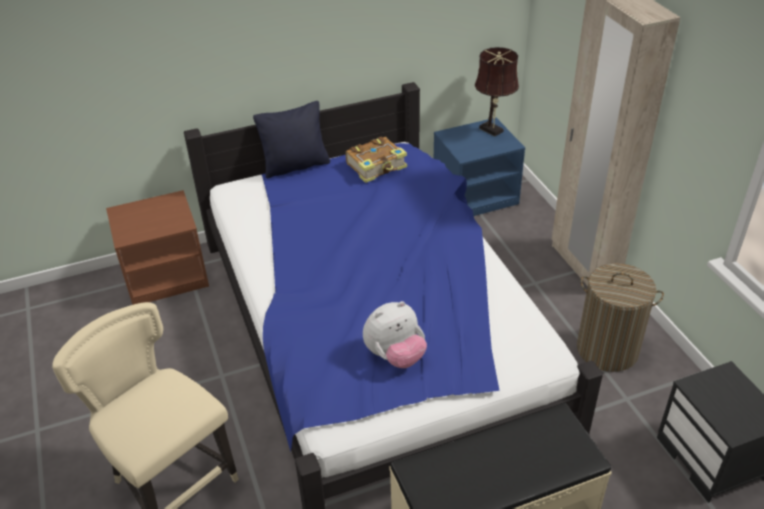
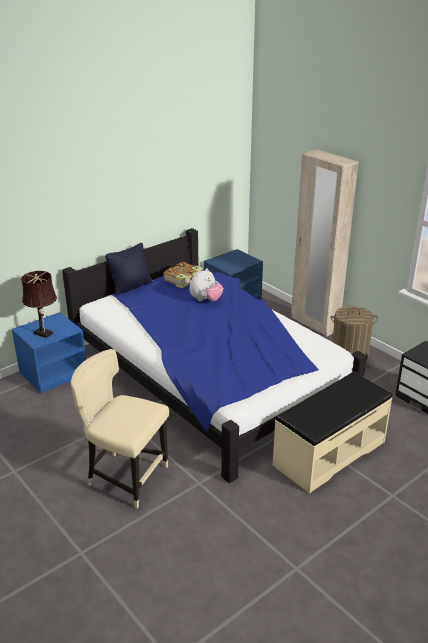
camera: 20 degrees left, 10 degrees down
brown nightstand [106,190,209,305] -> blue nightstand [12,312,86,393]
plush toy [363,301,427,368] -> plush toy moved to [190,268,223,302]
brown table lamp [475,47,519,136] -> brown table lamp moved to [21,271,57,338]

